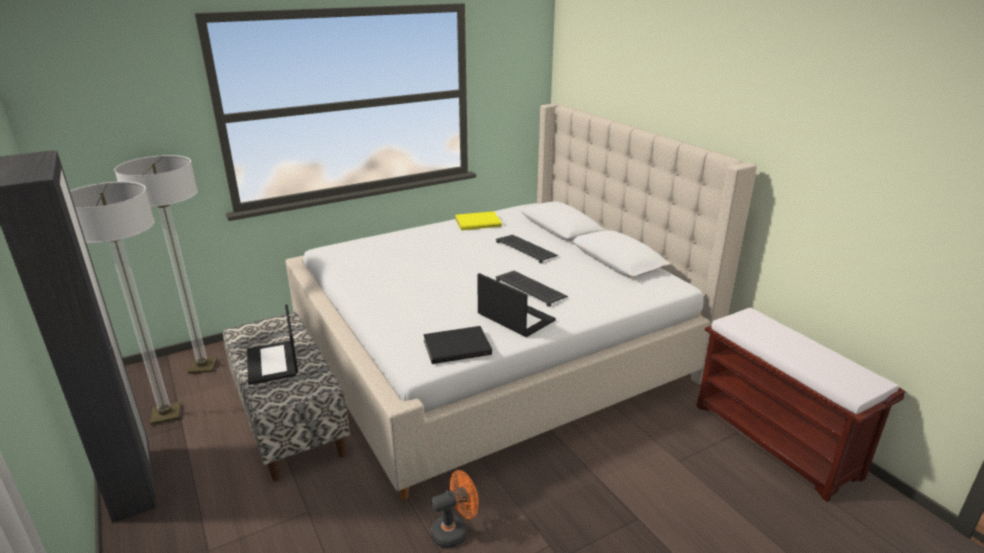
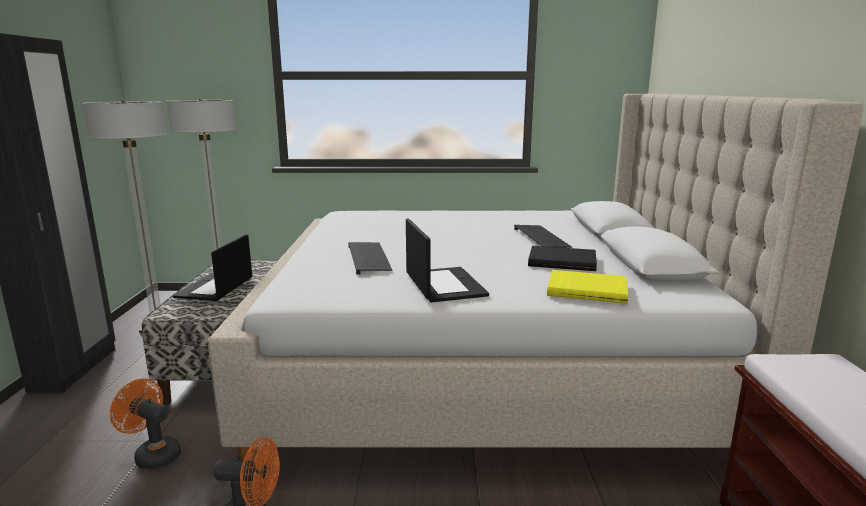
camera: 30 degrees right, 10 degrees down
black book [423,326,492,364] -> black book moved to [528,246,597,271]
yellow book [455,211,502,230] -> yellow book moved to [547,270,628,304]
keyboard [495,271,568,307] -> keyboard moved to [348,242,392,275]
none -> orange fan [110,379,181,470]

